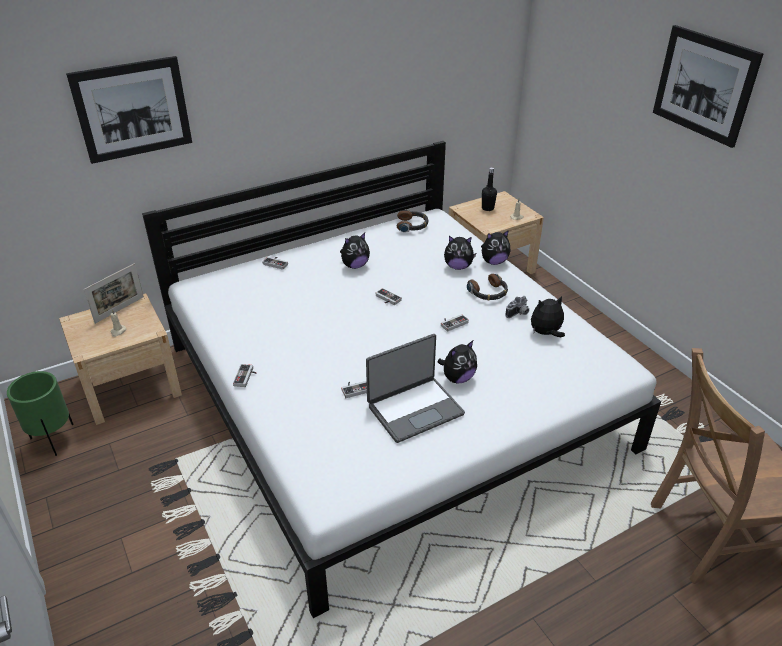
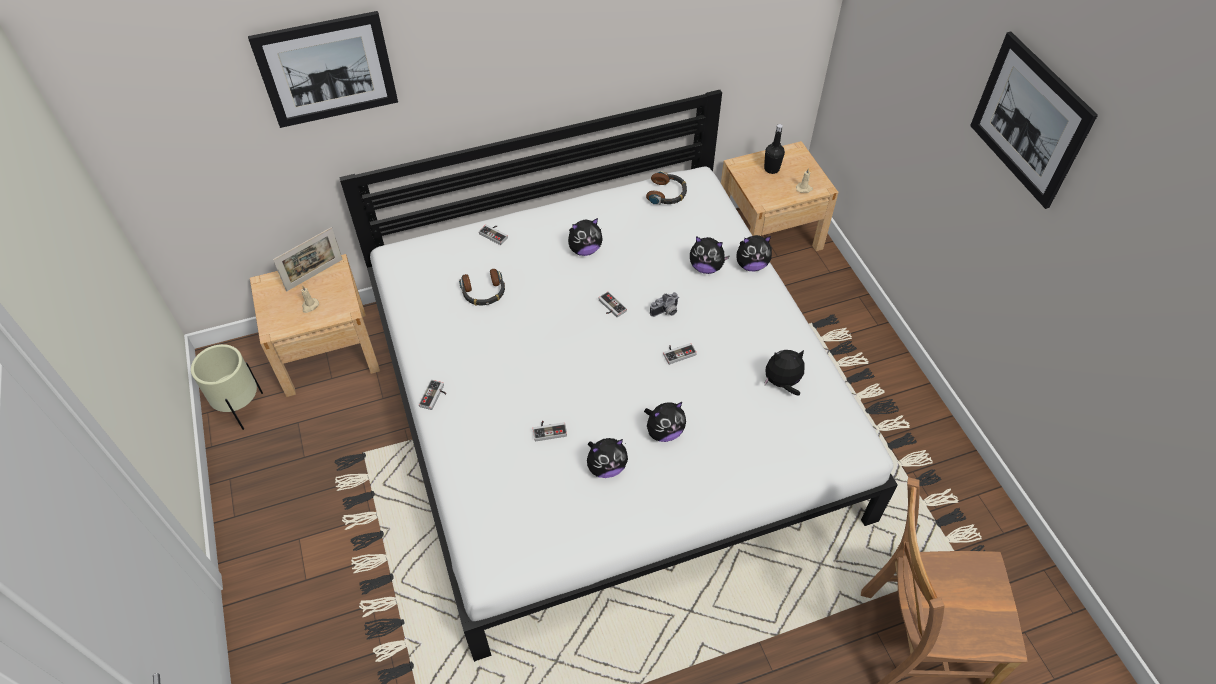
camera: 10 degrees right, 15 degrees up
green planter [7,371,73,456] -> beige planter [191,344,263,430]
laptop [366,334,465,443] -> plush toy [587,438,628,478]
headphones [467,274,508,300] -> headphones moved to [459,269,505,306]
camera [505,296,529,318] -> camera moved to [650,292,679,317]

